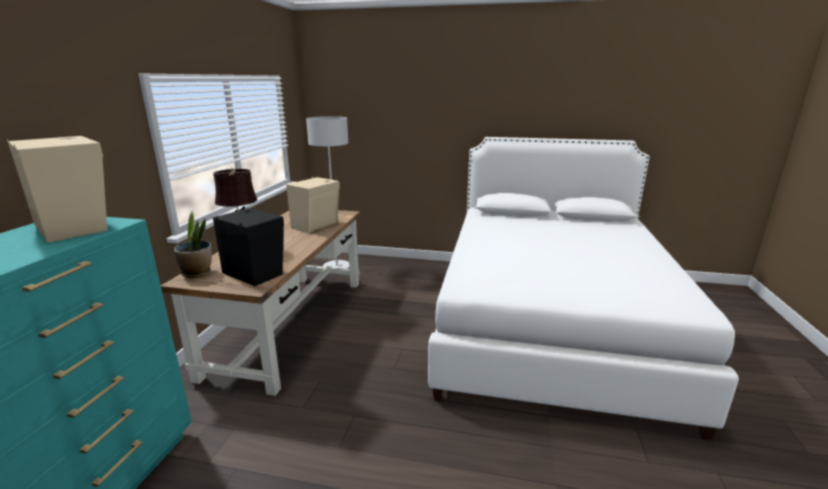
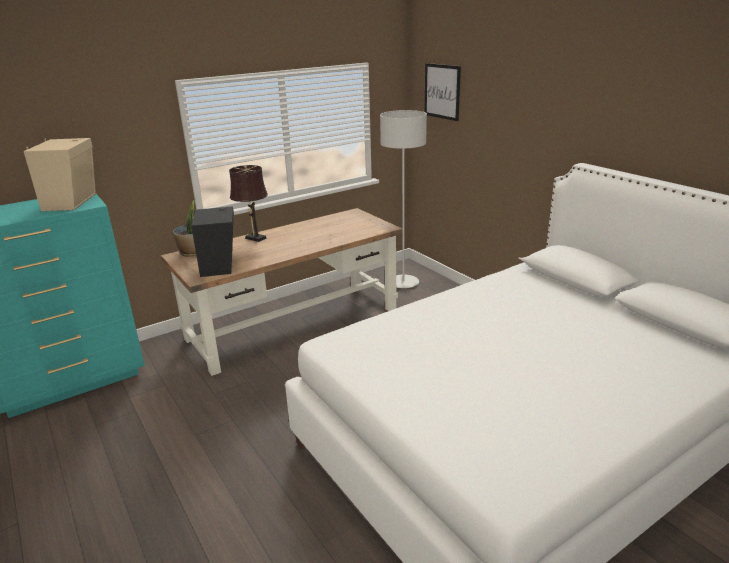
camera: 45 degrees right, 5 degrees up
beige speaker [286,176,340,233] -> none
none -> picture [425,63,461,121]

